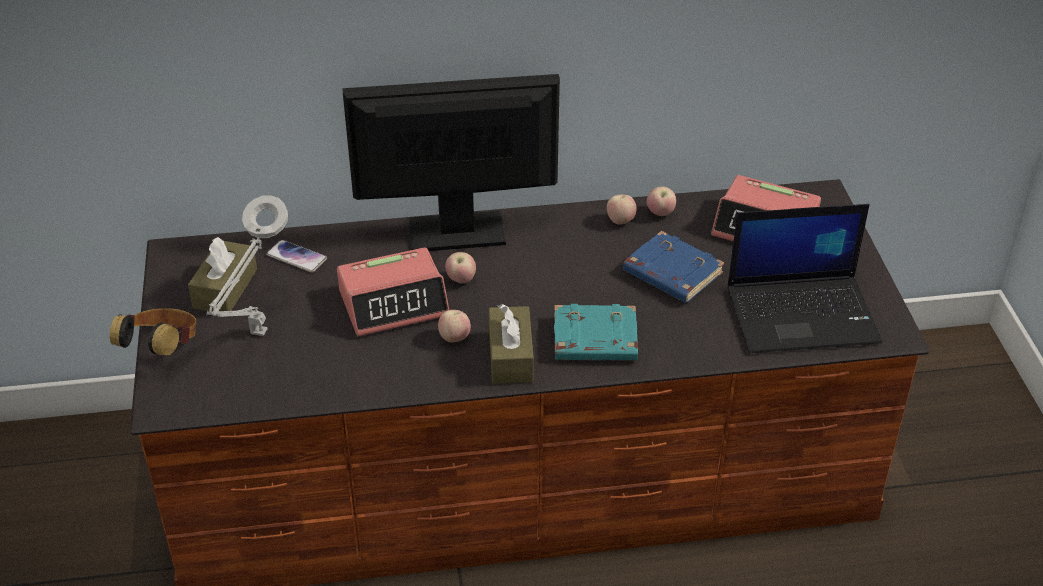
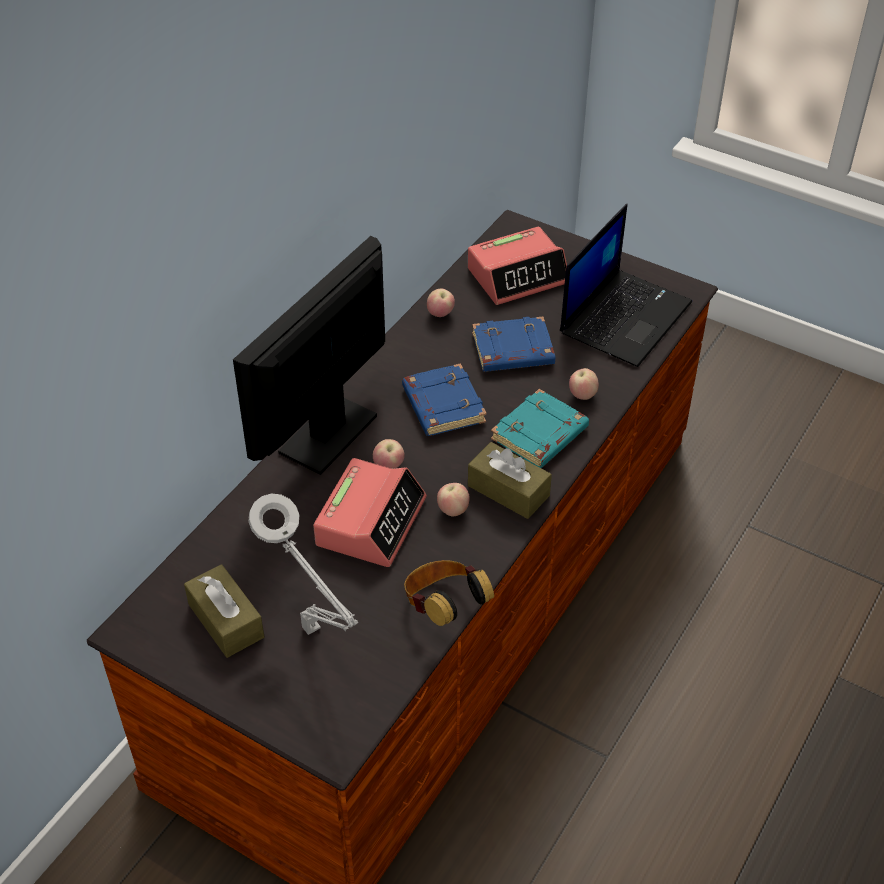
camera: 50 degrees left, 5 degrees up
headphones [110,308,196,356] -> headphones moved to [404,560,494,626]
phone [266,240,327,273] -> none
apple [607,195,636,224] -> apple moved to [569,368,599,400]
none -> blue book [402,363,487,436]

